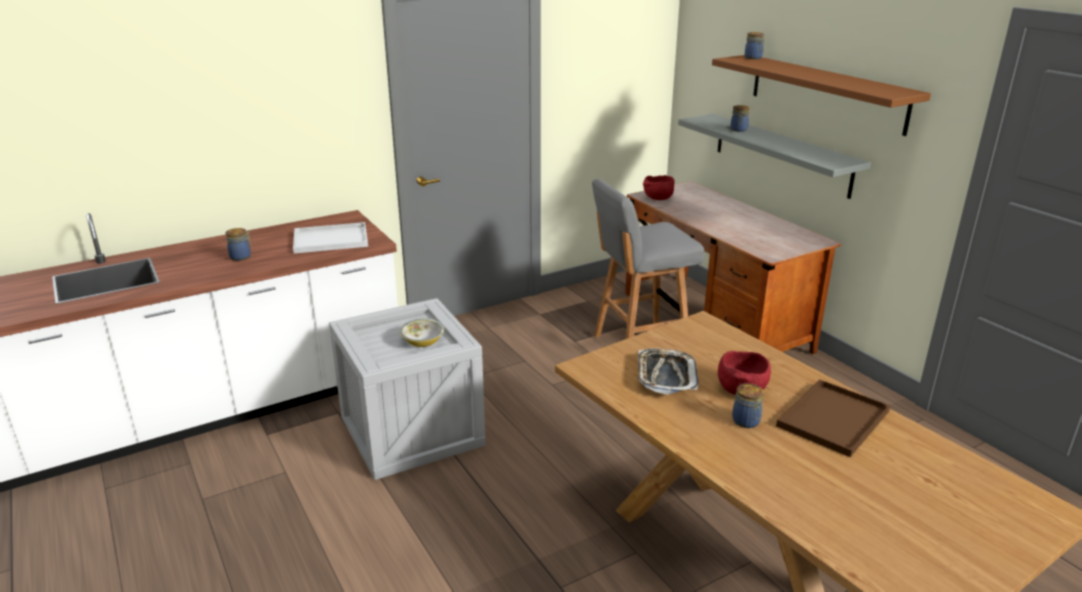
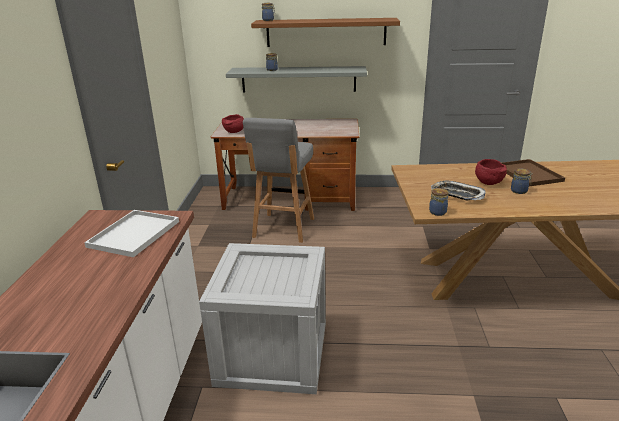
camera: 55 degrees left, 0 degrees up
jar [225,228,252,261] -> jar moved to [429,188,449,216]
bowl [400,318,444,347] -> none

